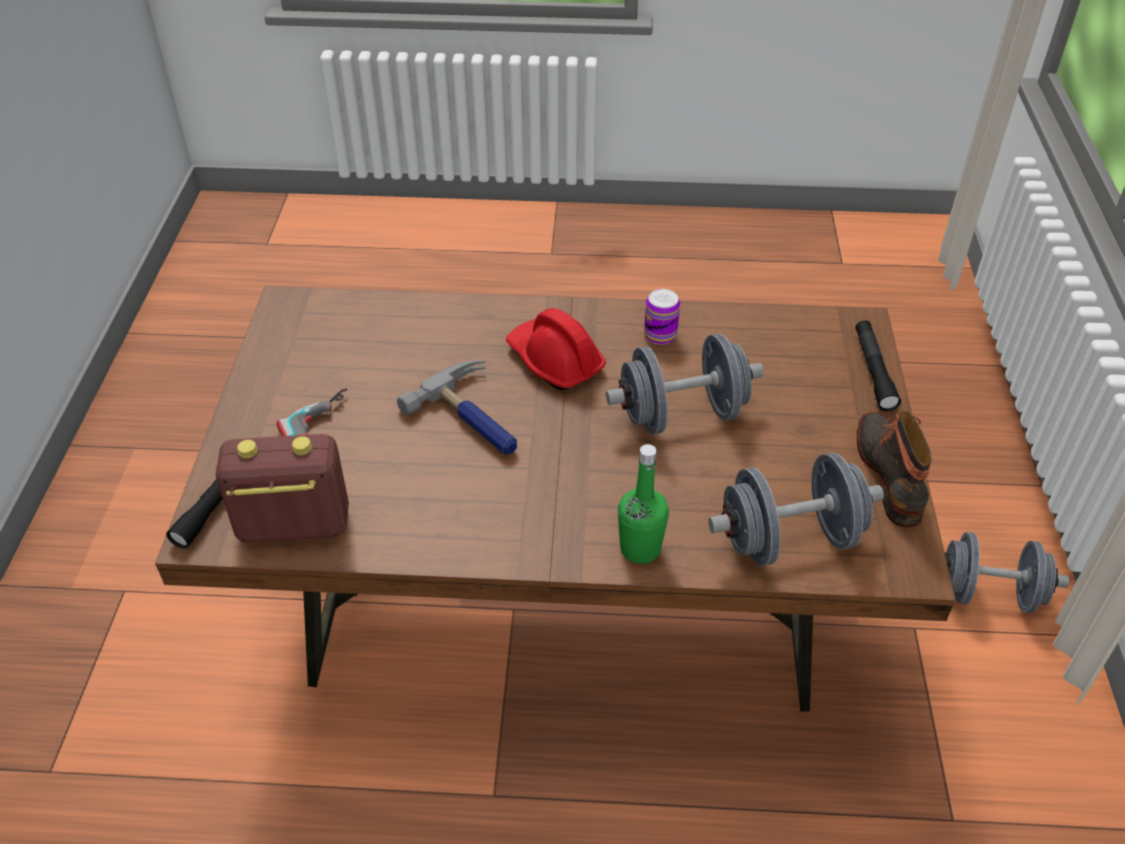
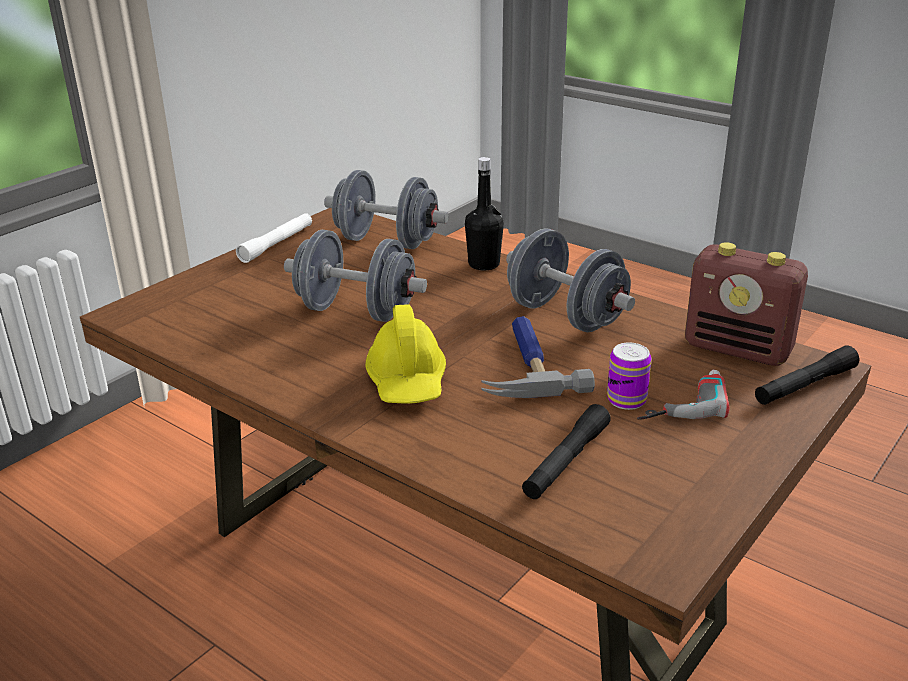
camera: 145 degrees left, 15 degrees down
red hard hat [506,308,606,390] -> yellow hard hat [365,304,446,404]
green bottle [618,444,669,564] -> black bottle [465,157,504,271]
can [644,289,680,345] -> can moved to [607,342,651,410]
black flashlight [855,320,901,412] -> black flashlight moved to [522,404,611,499]
boot [857,411,932,527] -> white flashlight [236,213,312,263]
grey dumbbell [945,532,1069,613] -> grey dumbbell moved to [506,228,635,332]

